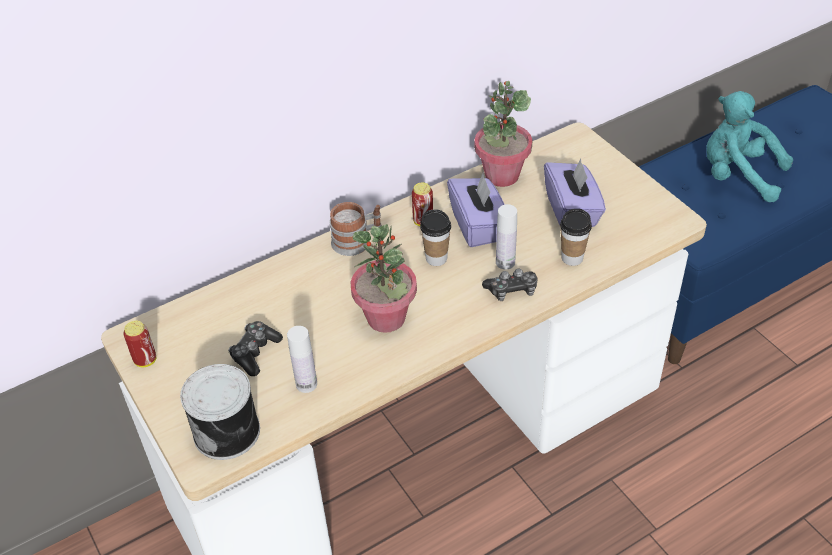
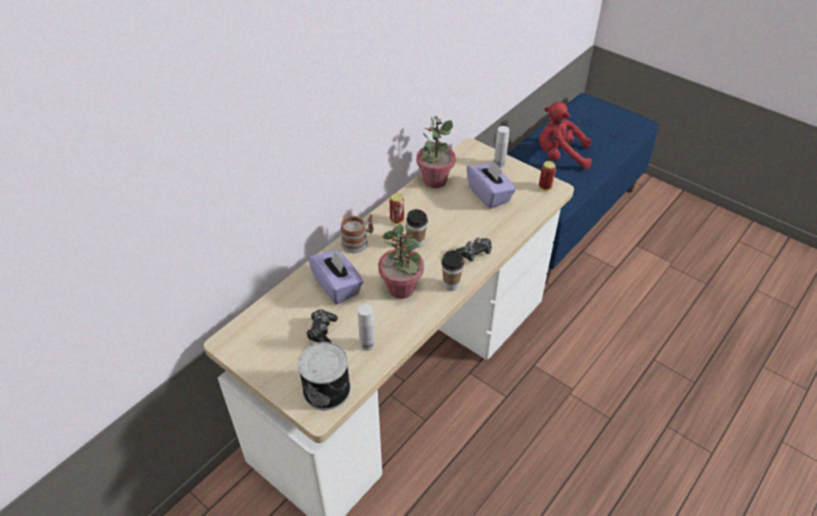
camera: 20 degrees left, 0 degrees up
can [123,321,156,367] -> can moved to [539,161,556,191]
purple tissue box [447,174,505,247] -> purple tissue box moved to [308,248,363,304]
white bottle [496,204,517,269] -> white bottle moved to [494,126,509,168]
cup [560,209,592,266] -> cup moved to [441,250,464,291]
turquoise plush toy [706,91,793,202] -> red plush toy [539,102,592,169]

